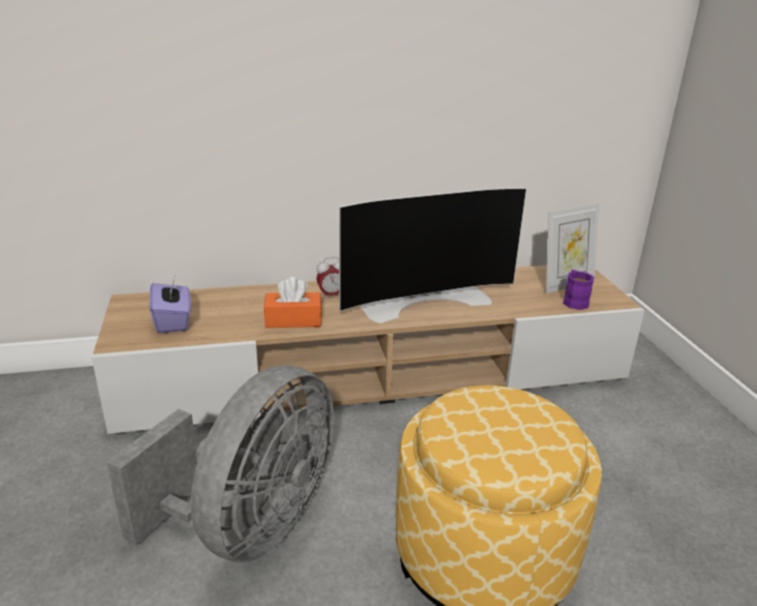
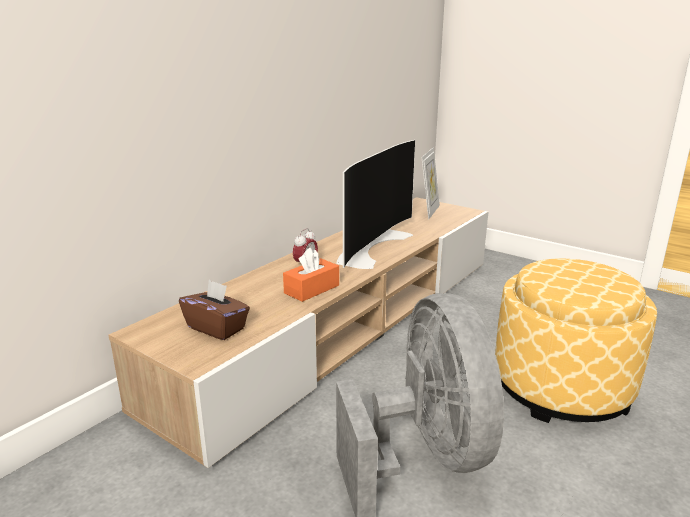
camera: 40 degrees left, 5 degrees down
purple tissue box [149,277,191,334] -> brown tissue box [179,280,250,340]
purple mug [563,270,594,310] -> none

